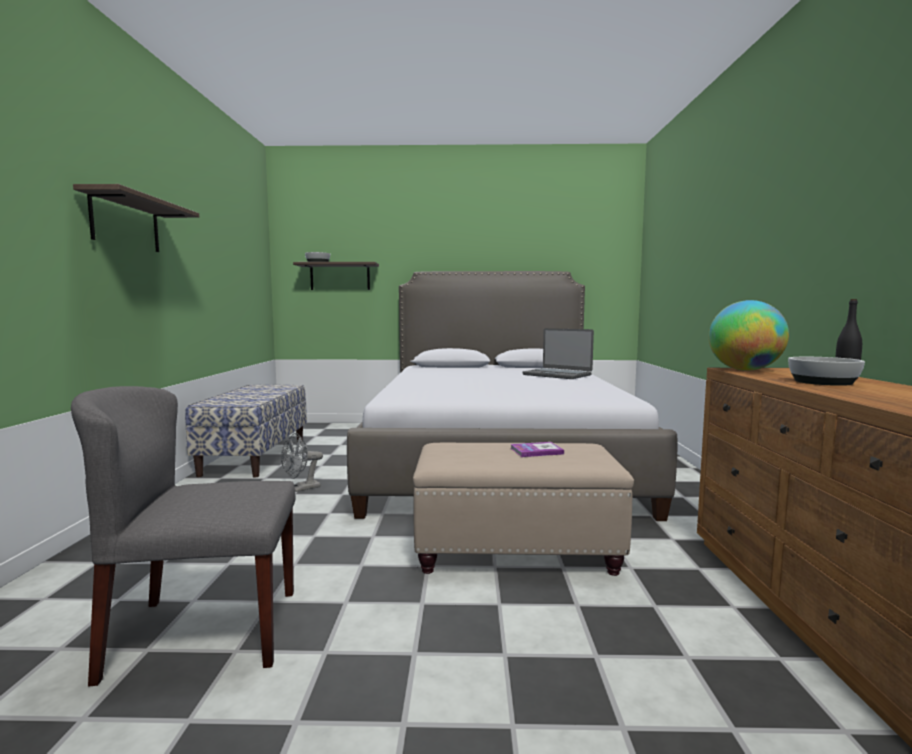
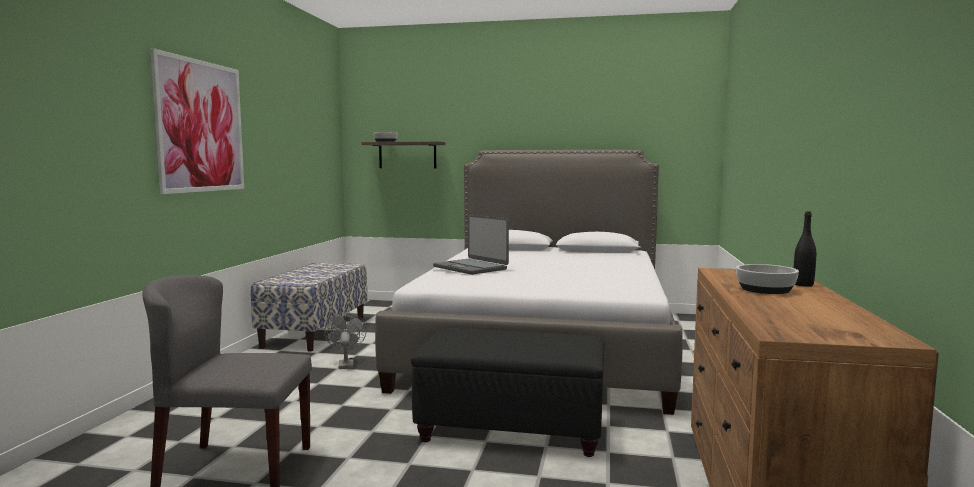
camera: 10 degrees right, 0 degrees up
shelf [73,184,199,252] -> picture [150,48,244,194]
grey fan [281,433,323,492] -> grey fan turned 105 degrees clockwise [324,312,366,369]
beige ottoman [413,443,634,576] -> black ottoman [411,328,604,457]
book [510,442,564,457] -> none
laptop [523,328,594,379] -> laptop moved to [433,215,509,275]
globe [709,300,789,371] -> none

